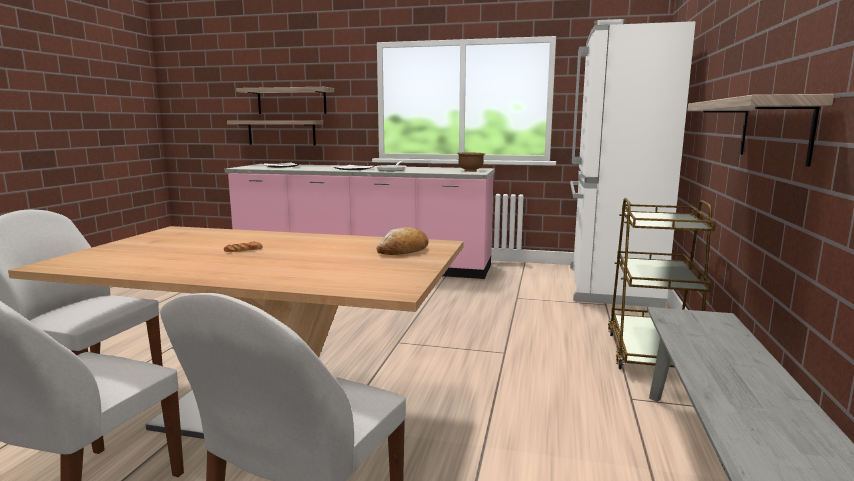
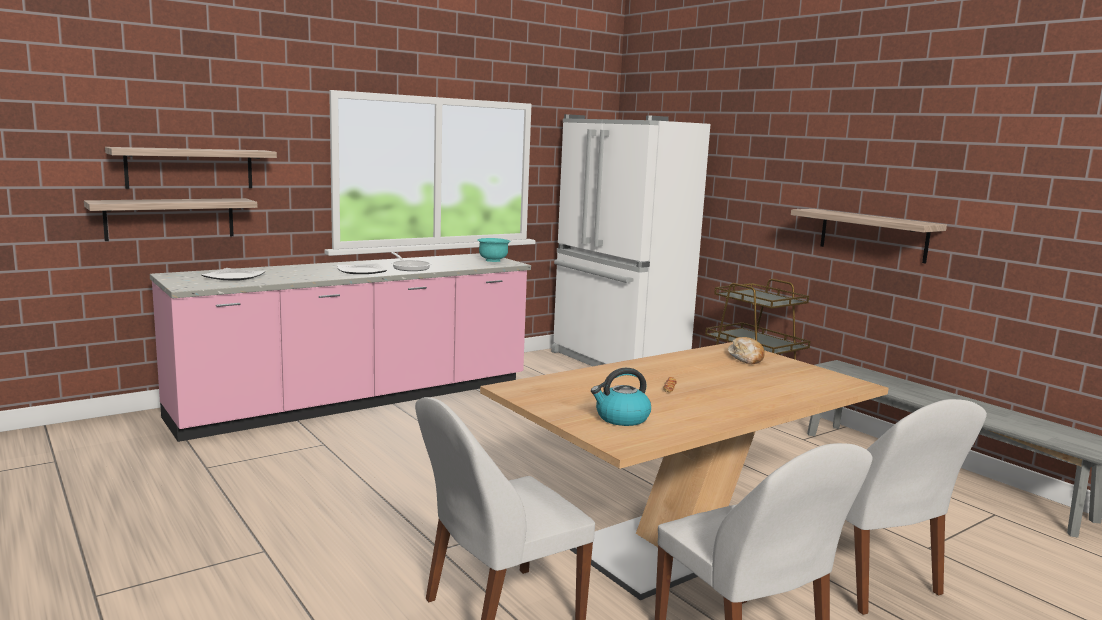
camera: 50 degrees left, 0 degrees up
brown bowl [457,153,485,172] -> turquoise bowl [478,238,511,262]
none -> kettle [591,368,651,426]

